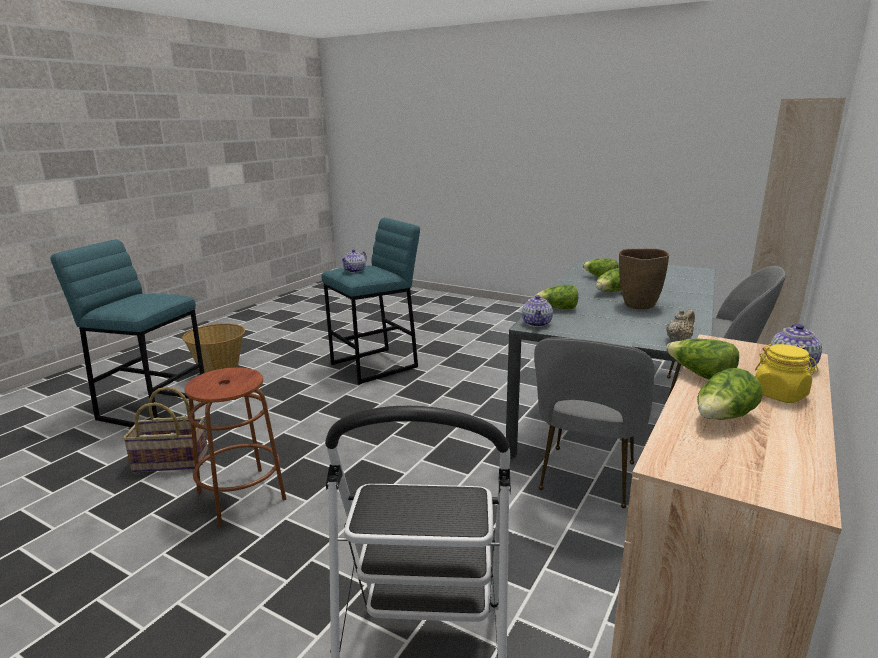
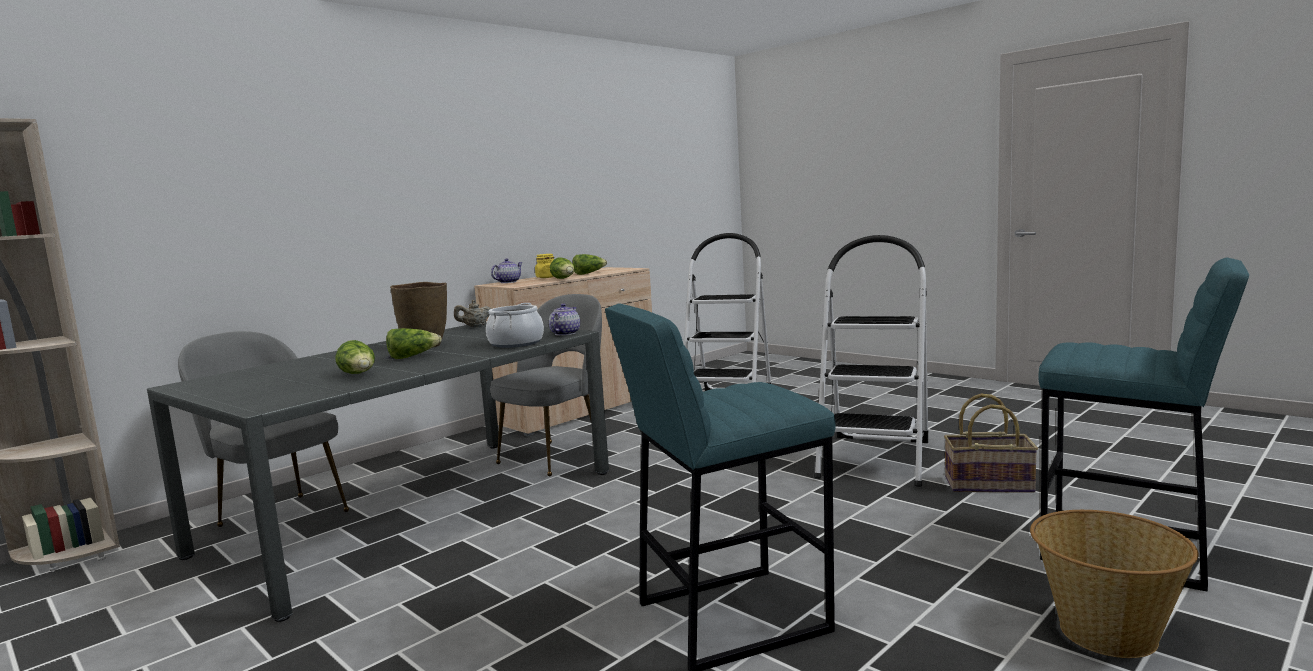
camera: 165 degrees left, 10 degrees down
brown stool [185,367,286,527] -> step ladder [814,235,929,487]
teapot [341,249,367,273] -> none
lettuce [534,285,578,309] -> cooking pot [486,303,544,348]

